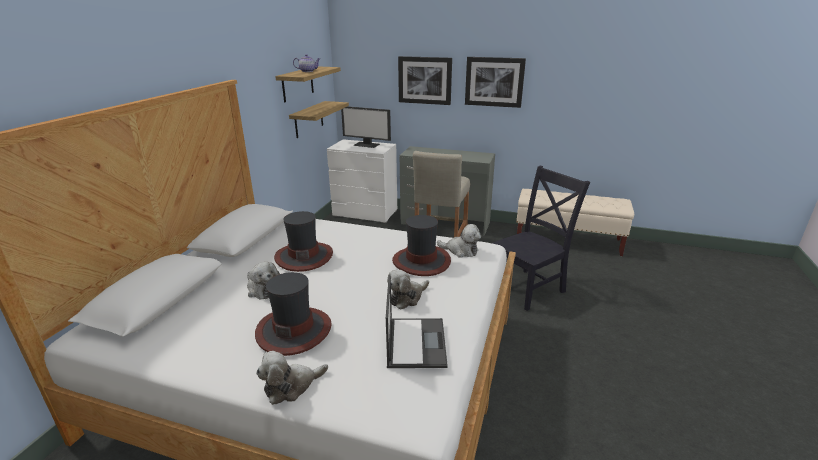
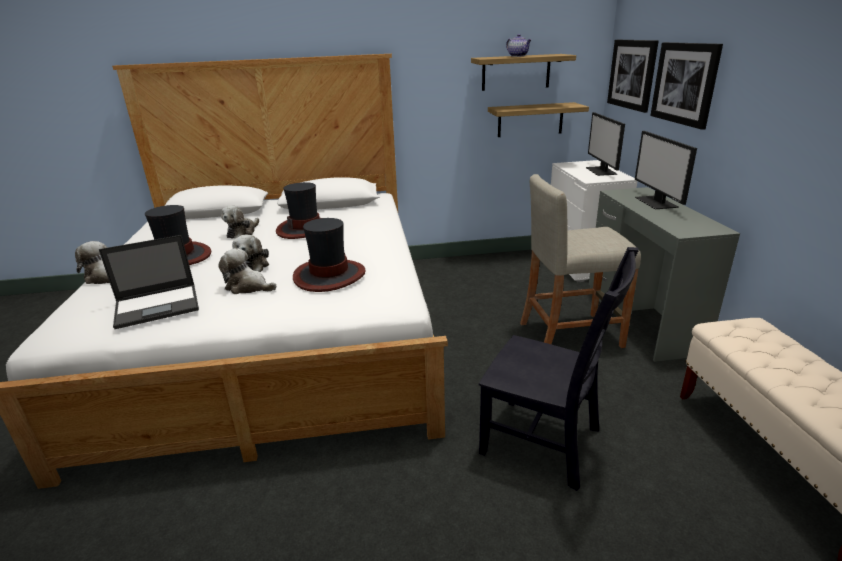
camera: 65 degrees right, 0 degrees up
plush toy [437,224,481,258] -> plush toy moved to [232,235,269,272]
picture [465,57,526,108] -> picture moved to [607,40,659,113]
none -> monitor [635,131,697,209]

